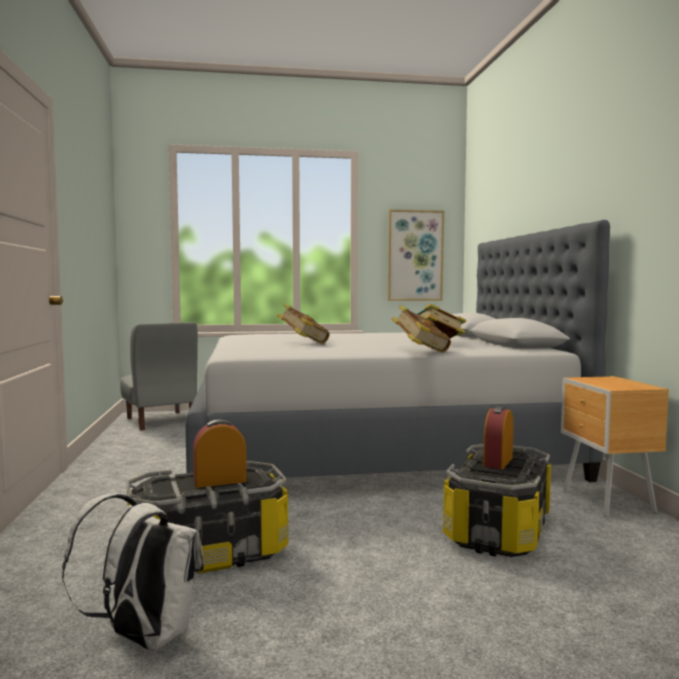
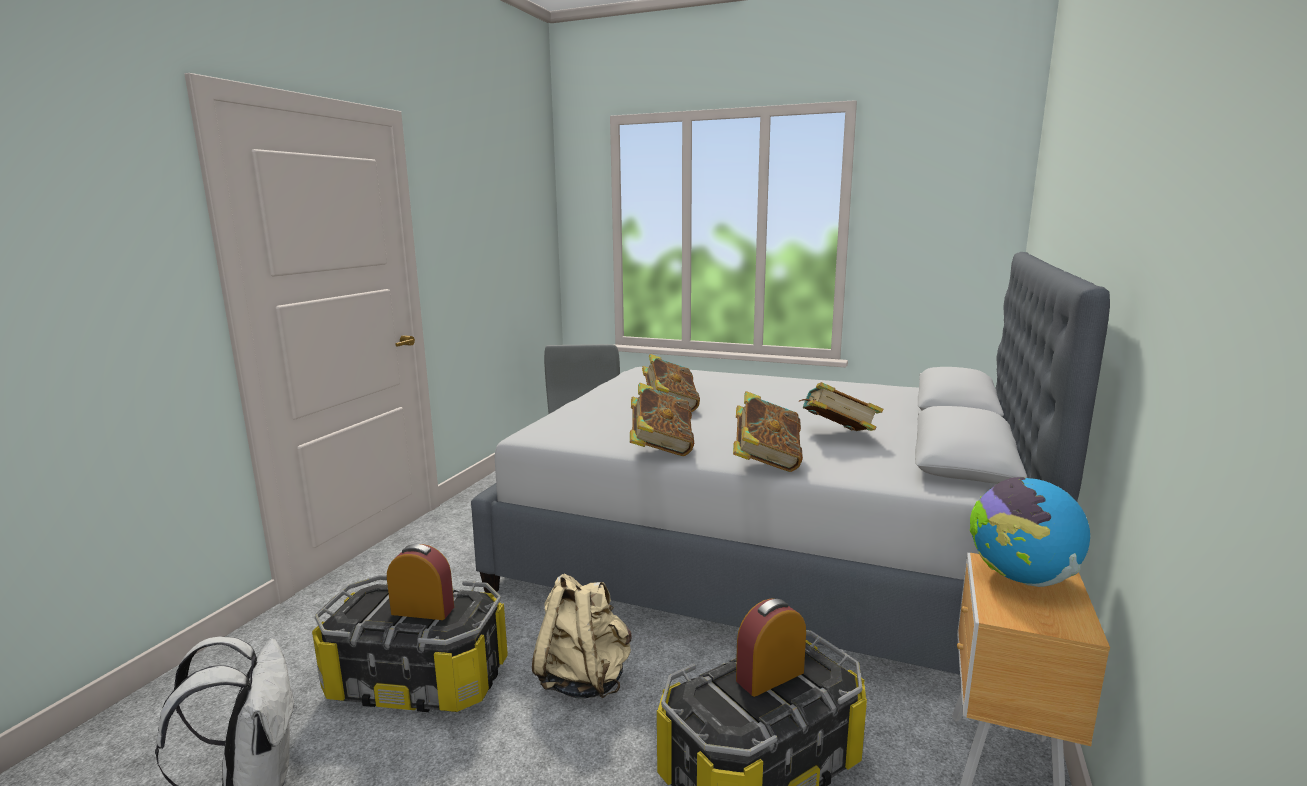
camera: 30 degrees right, 10 degrees up
picture [387,209,444,301] -> none
none -> beige backpack [532,574,631,699]
none -> book [630,383,694,456]
none -> globe [970,477,1090,587]

